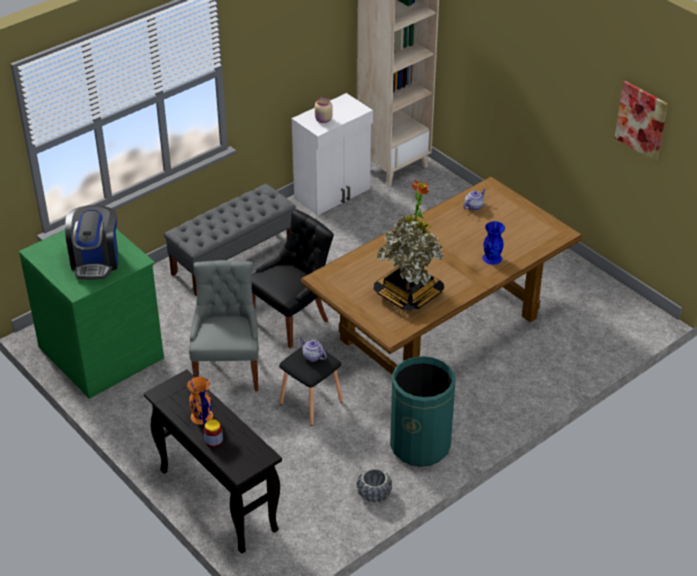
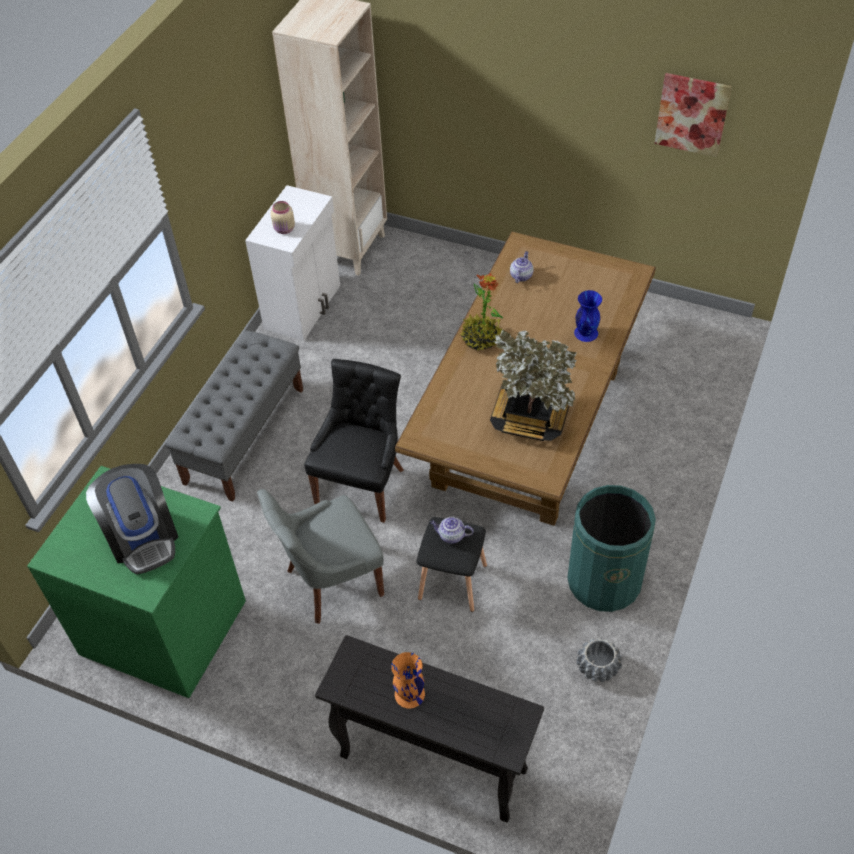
camera: 25 degrees left, 10 degrees up
grey chair [189,260,259,391] -> grey chair turned 90 degrees counterclockwise [257,489,384,624]
jar [204,420,223,447] -> none

